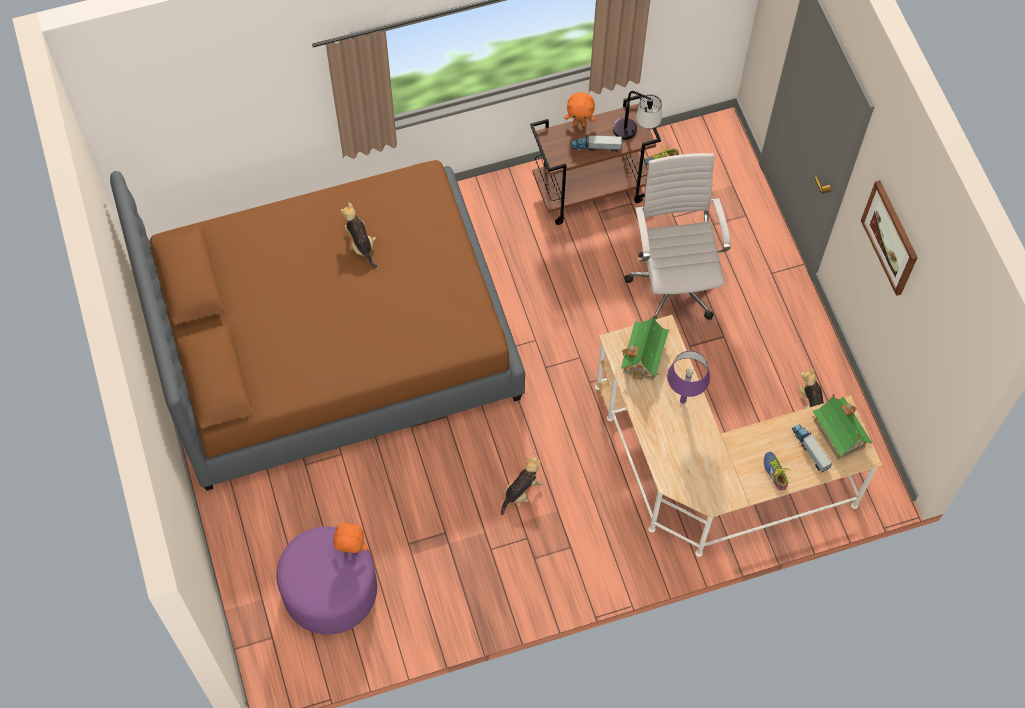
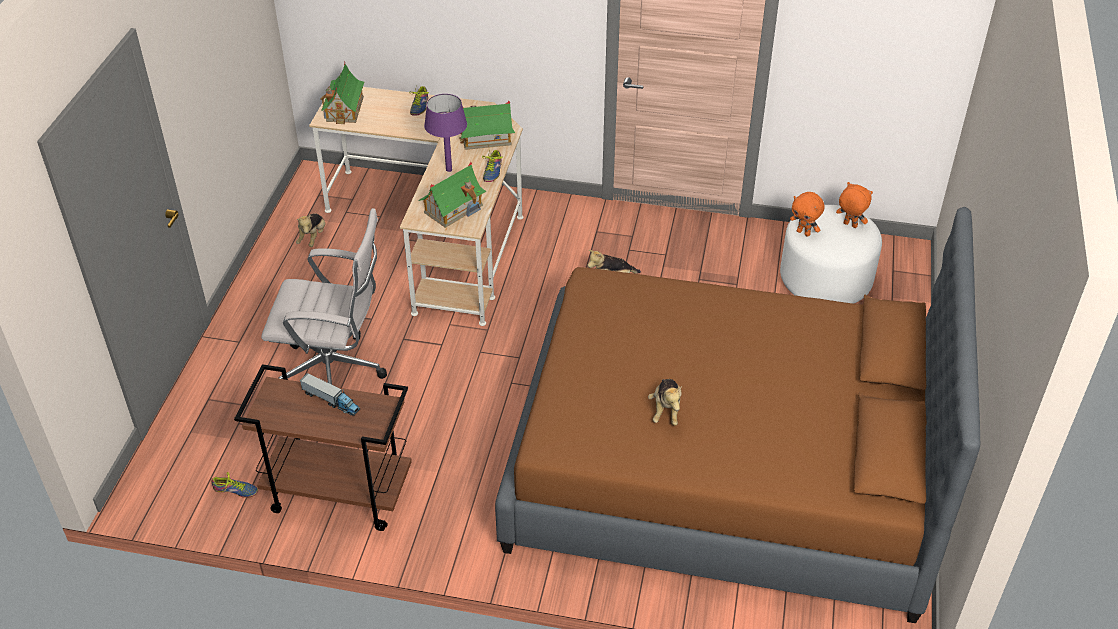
camera: 150 degrees left, 20 degrees down
purple ottoman [276,526,377,635] -> white ottoman [780,205,882,304]
orange plush toy [565,92,595,127] -> orange plush toy moved to [836,182,873,228]
table lamp [613,91,662,140] -> none
white office chair [624,153,731,320] -> white office chair turned 105 degrees counterclockwise [261,208,387,385]
toy truck [792,424,832,473] -> none
picture [861,180,918,296] -> none
none -> toy house [459,101,515,150]
none -> shoe [482,150,503,182]

